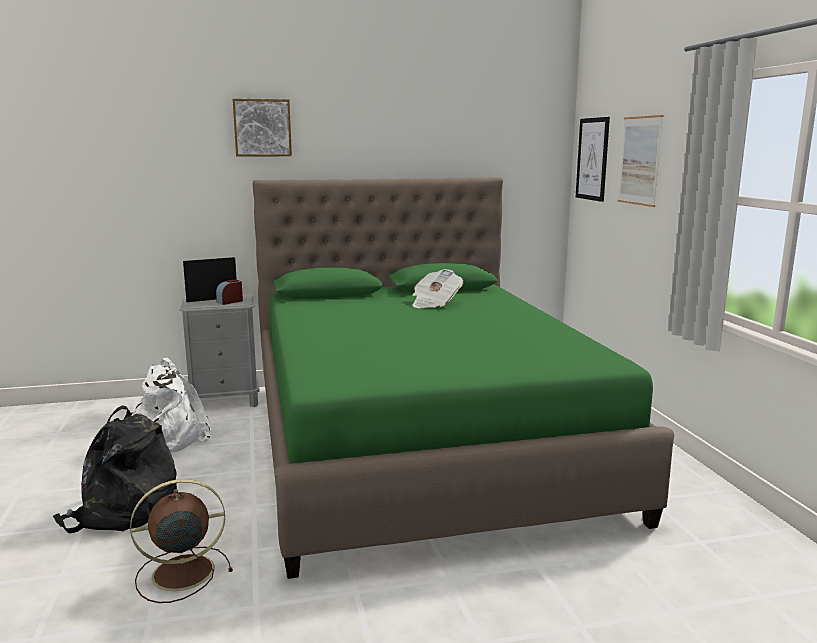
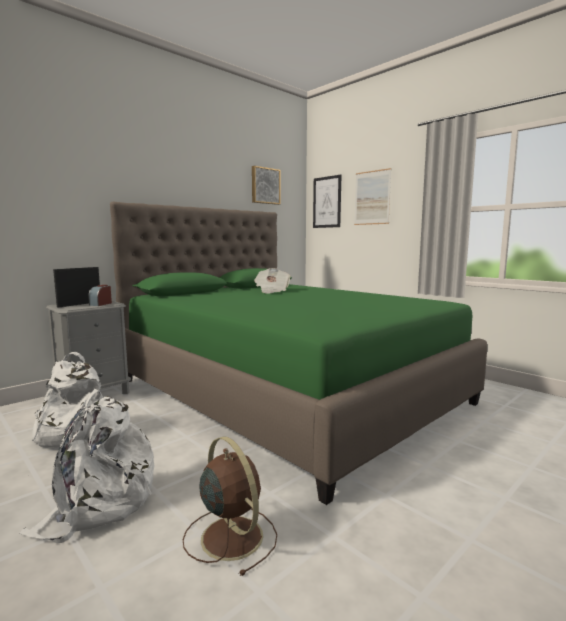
camera: 30 degrees left, 5 degrees down
black backpack [53,405,177,533] -> white backpack [19,389,154,543]
brown fan [130,479,233,603] -> brown fan turned 105 degrees clockwise [183,437,277,576]
picture [233,99,292,157] -> picture moved to [252,166,280,205]

